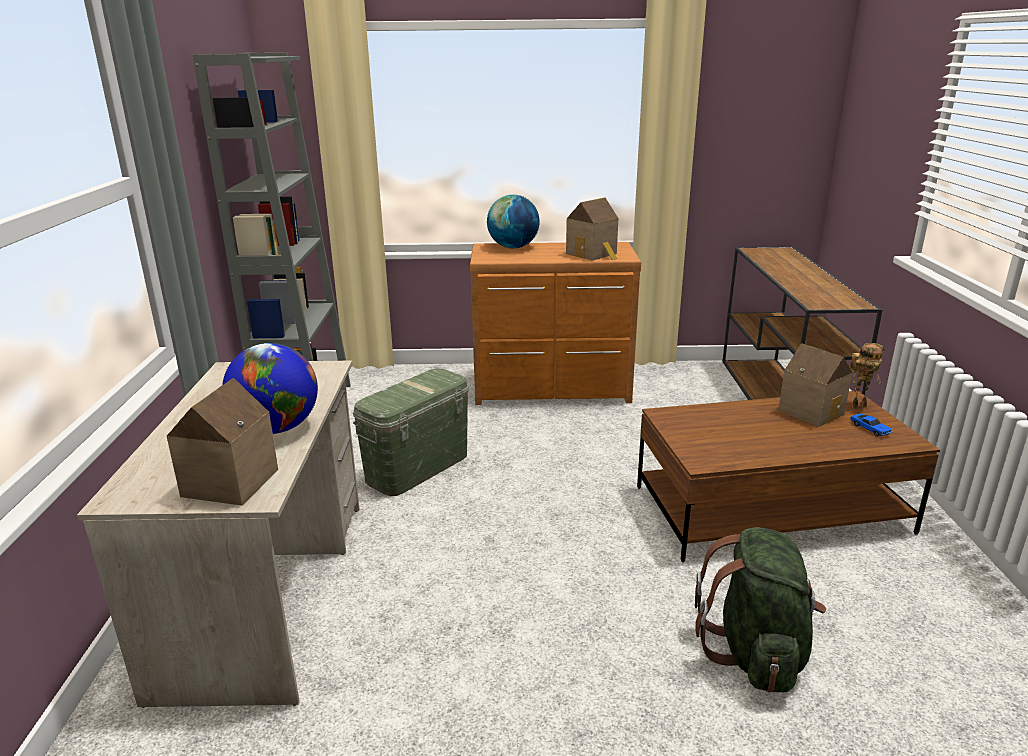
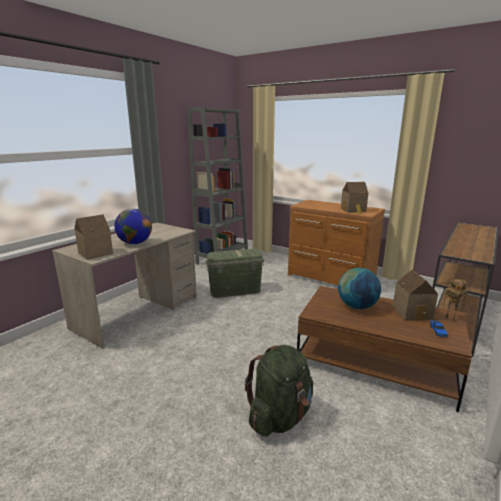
camera: 35 degrees right, 5 degrees down
globe [487,195,540,248] -> globe moved to [338,268,381,309]

